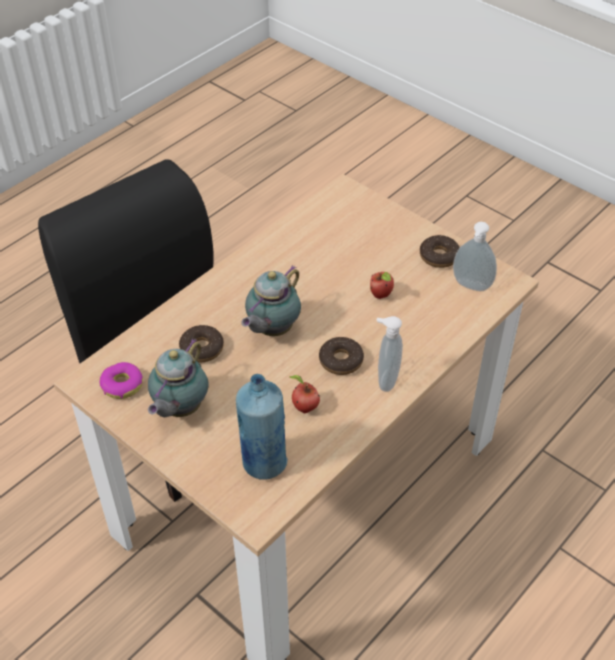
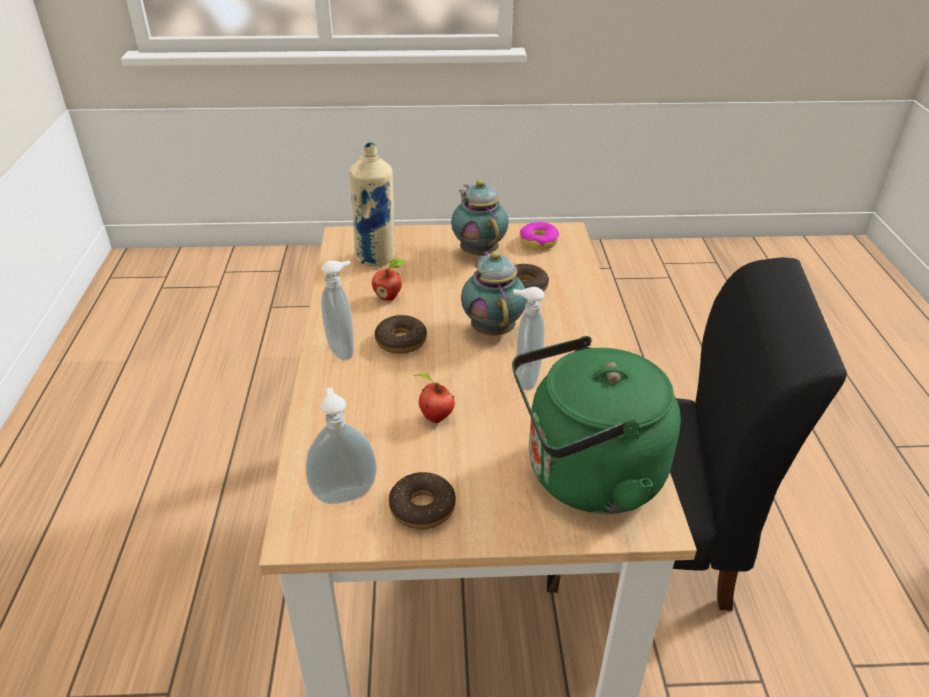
camera: 135 degrees right, 10 degrees down
blue bottle [236,374,288,480] -> beige bottle [349,142,395,266]
none -> green kettle [512,336,681,514]
none -> soap dispenser [513,287,545,390]

